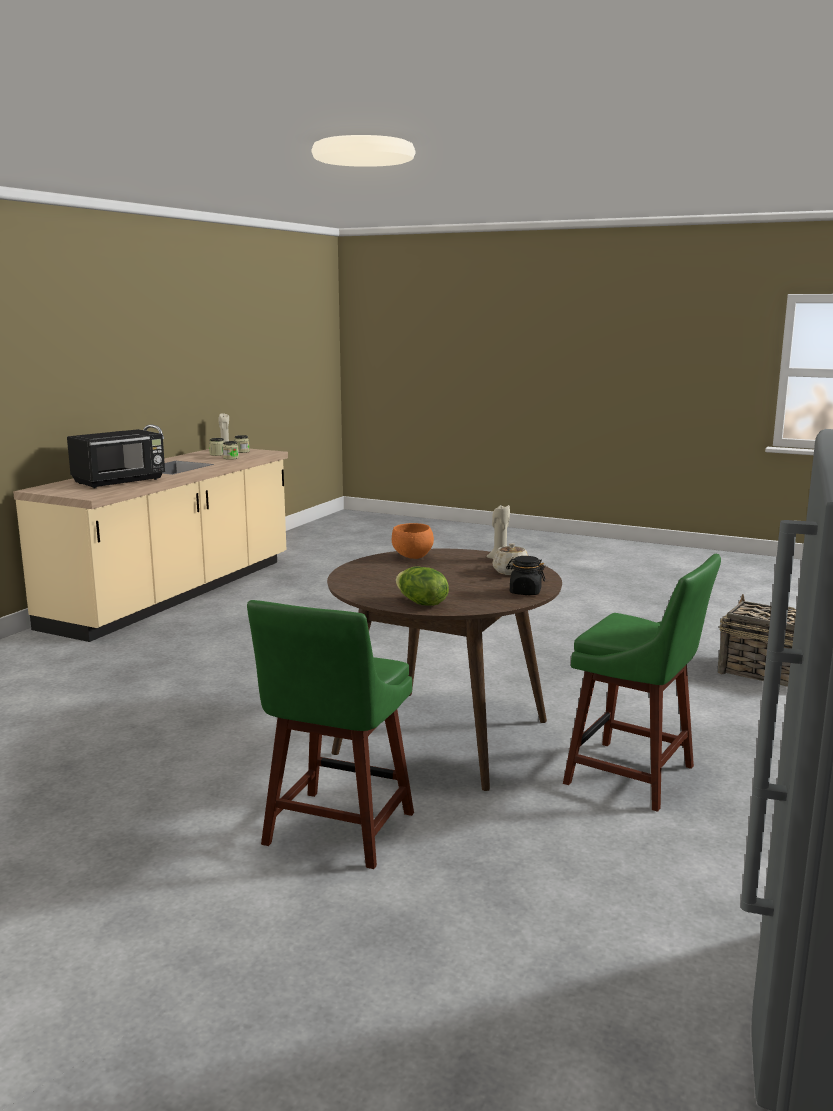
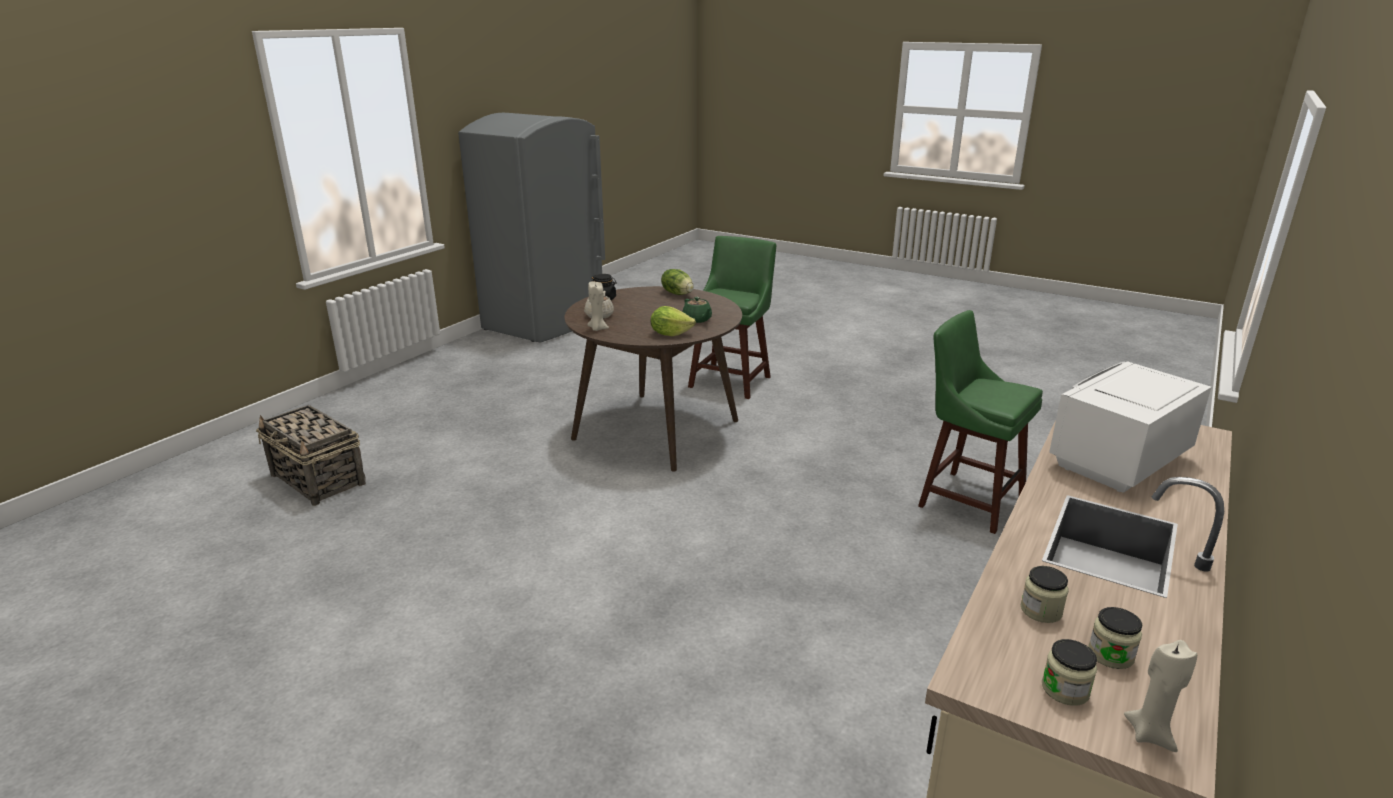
camera: 175 degrees left, 10 degrees up
black microwave [67,429,165,488] -> white microwave [1049,361,1212,493]
orange bowl [392,523,434,559] -> lettuce [651,306,696,336]
green chair [563,554,721,812] -> green chair moved to [918,310,1043,534]
none -> green teapot [682,297,712,323]

